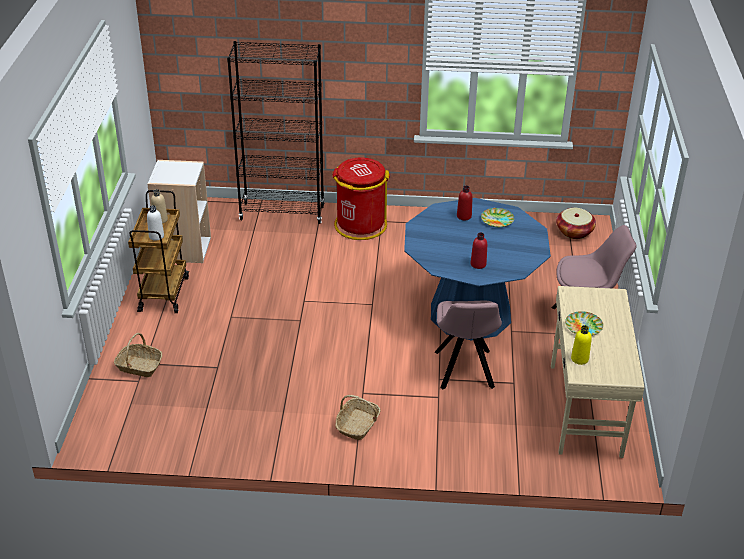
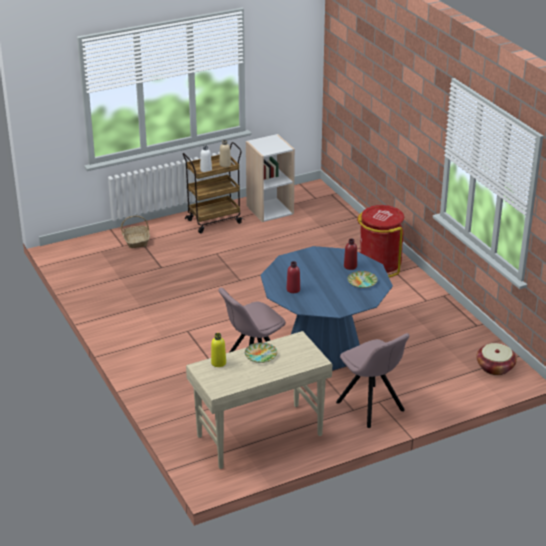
camera: 60 degrees right, 5 degrees down
black bookcase [227,41,325,224] -> none
basket [335,395,380,440] -> none

